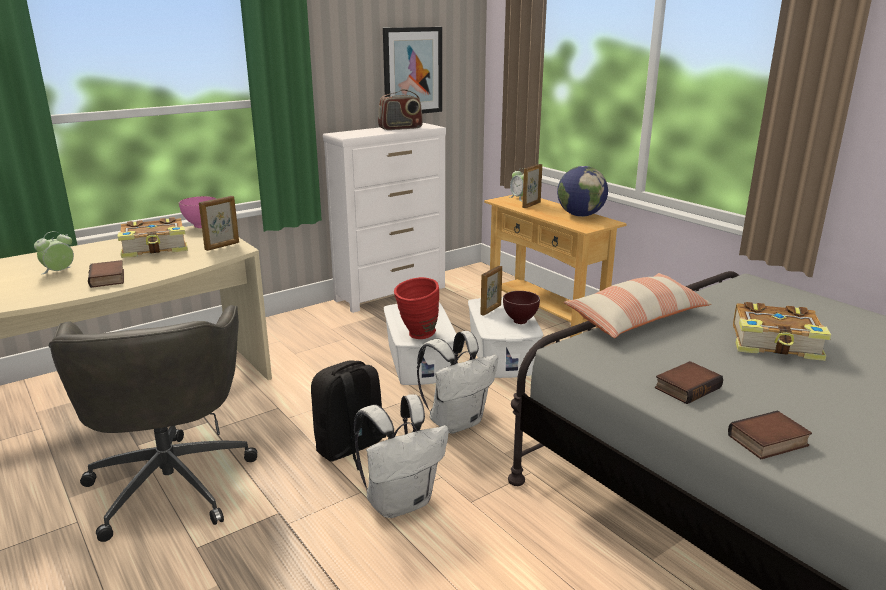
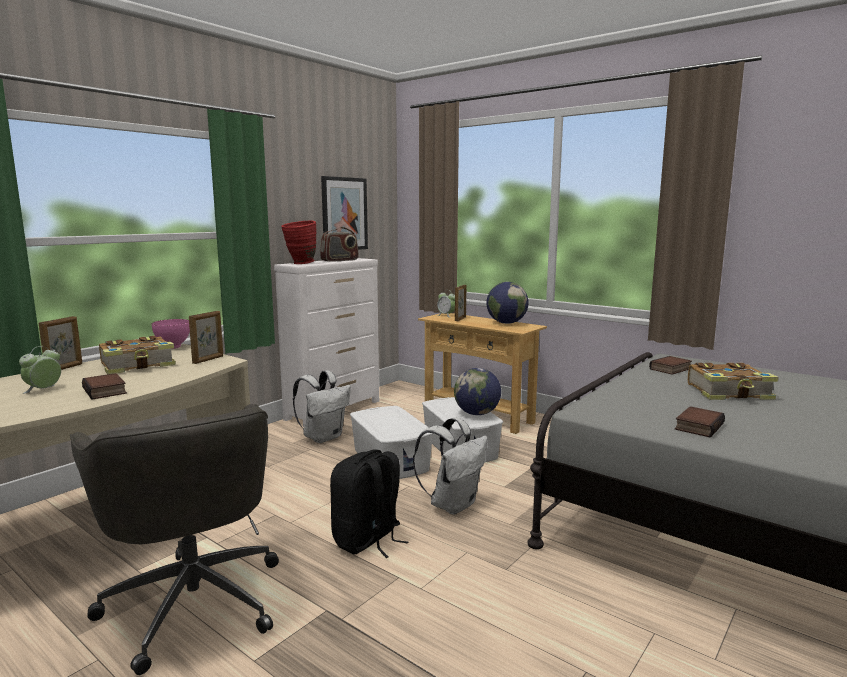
camera: 15 degrees left, 10 degrees down
white backpack [354,394,449,518] -> white backpack moved to [293,370,351,443]
red vase [394,277,439,339] -> red vase moved to [281,220,316,264]
picture frame [480,266,502,316] -> picture frame moved to [39,316,82,370]
brown bowl [503,291,540,324] -> globe [454,368,501,415]
pillow [564,273,711,338] -> none
book [728,411,812,459] -> book moved to [649,356,692,375]

